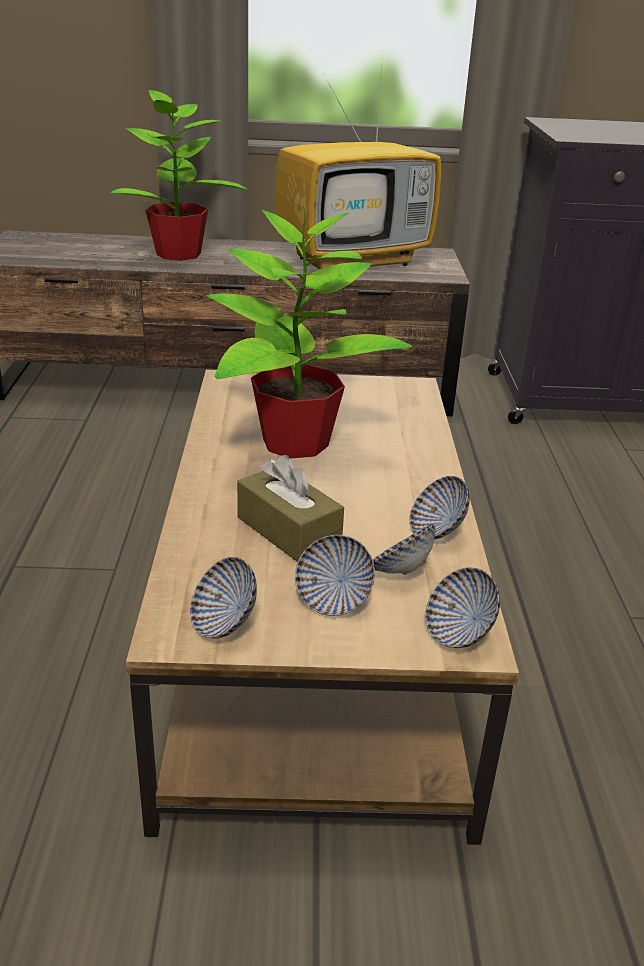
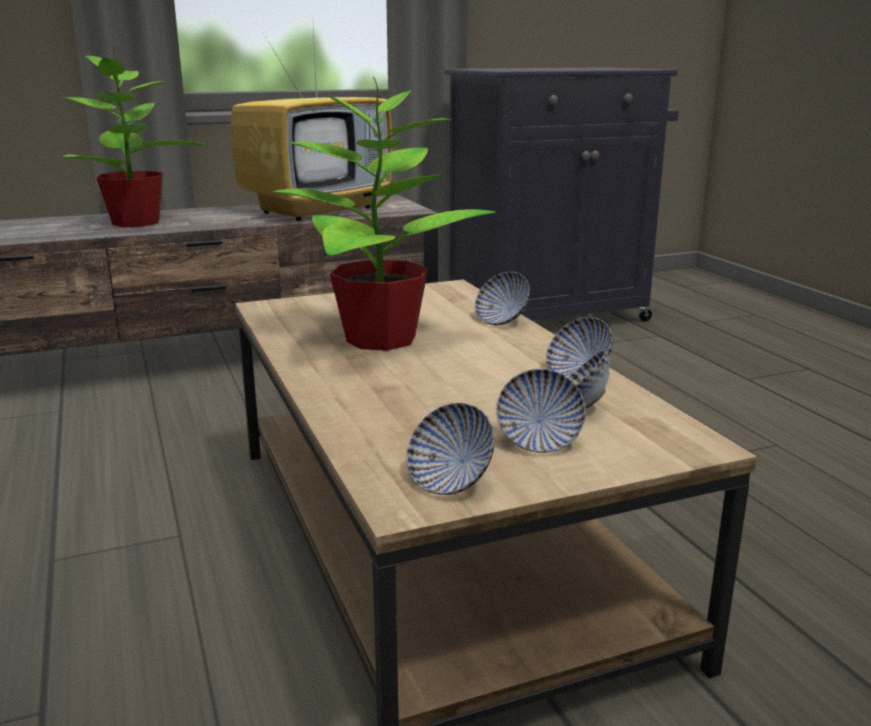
camera: 20 degrees left, 10 degrees down
brown tissue box [237,455,344,562] -> none
bowl [425,567,500,648] -> bowl moved to [475,272,530,325]

